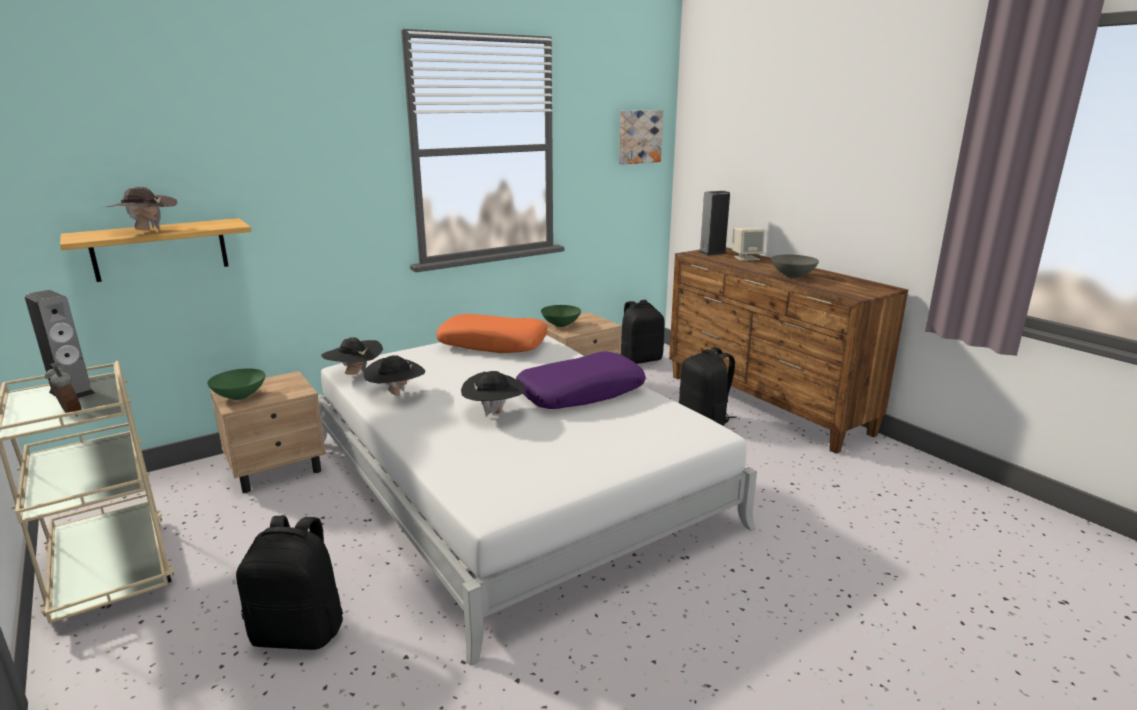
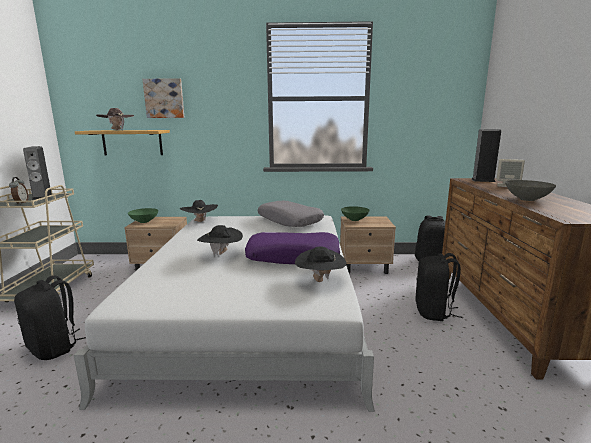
camera: 35 degrees right, 5 degrees down
black hat [364,355,425,396] -> black hat moved to [295,247,347,282]
orange pillow [436,314,547,353] -> grey pillow [258,201,324,227]
picture [619,110,663,164] -> picture moved to [143,78,184,118]

